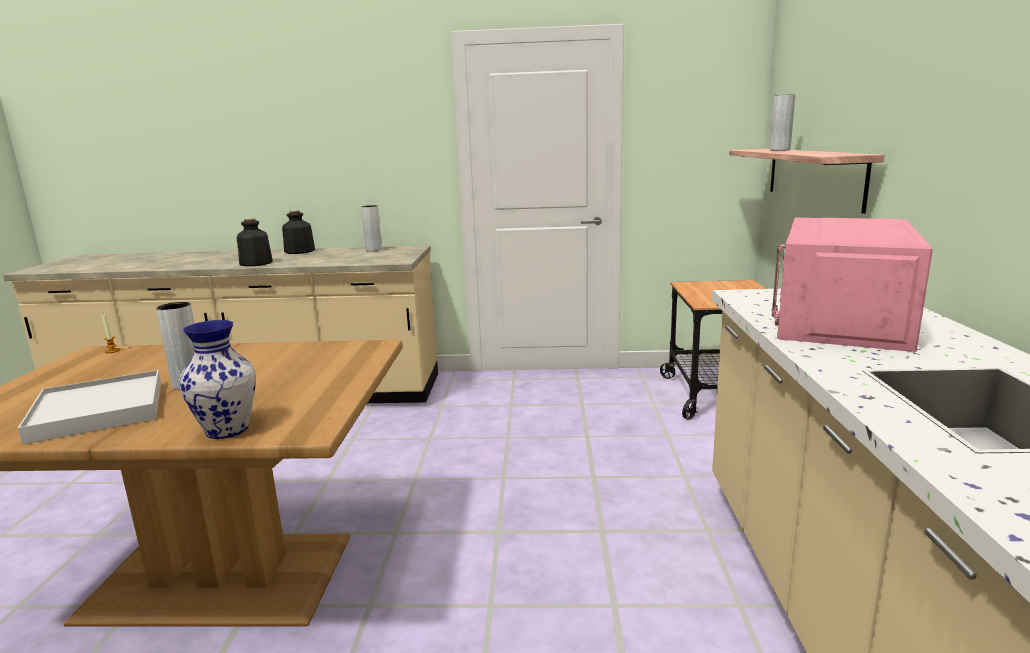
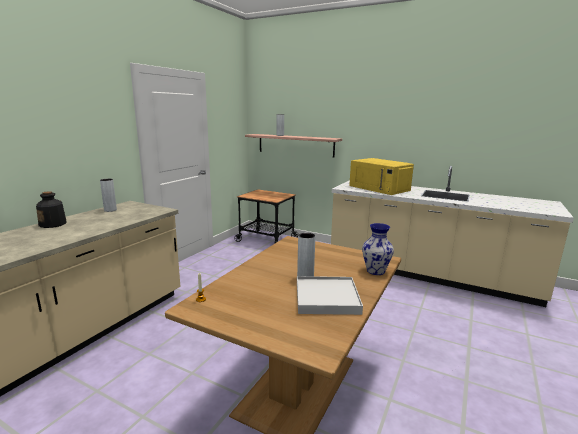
camera: 65 degrees left, 0 degrees up
bottle [237,219,273,266] -> none
pink microwave [772,218,933,352] -> yellow microwave [349,158,414,195]

